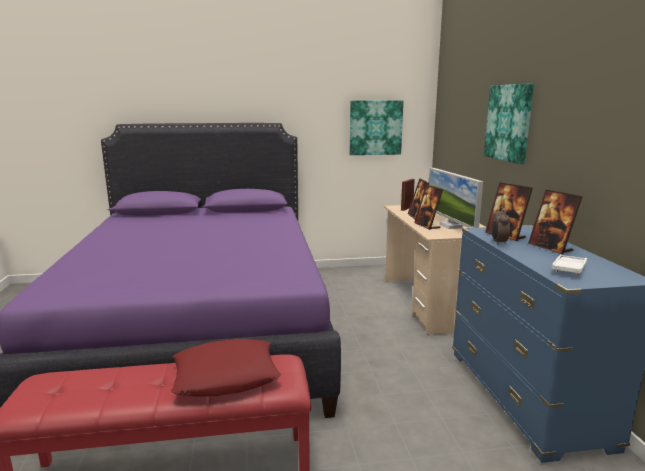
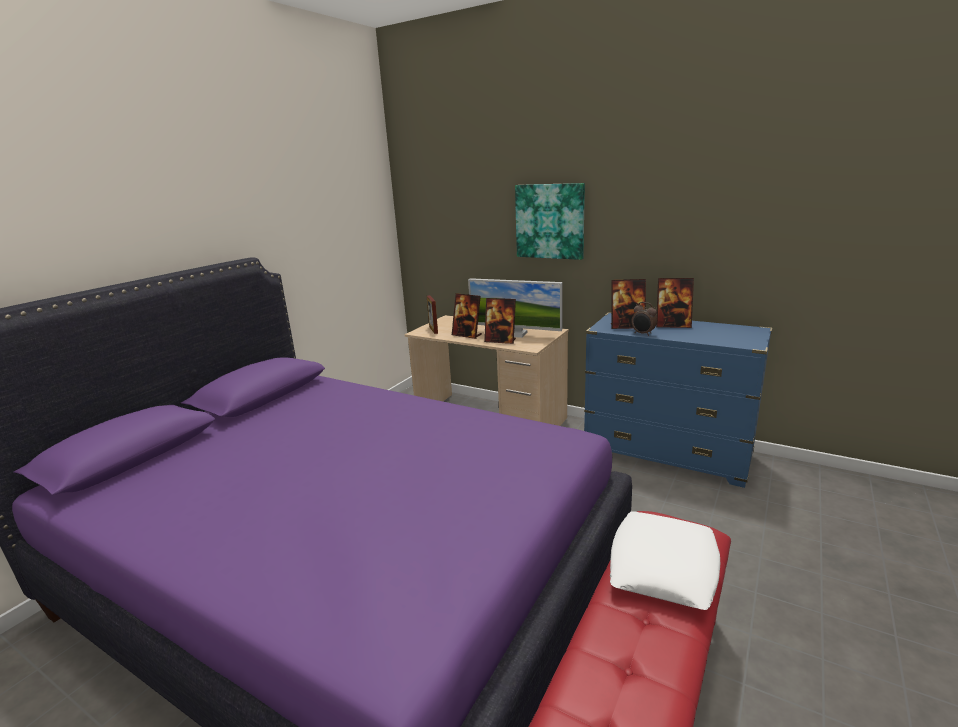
camera: 50 degrees left, 5 degrees up
red pillow [171,339,281,397] -> white pillow [610,512,720,610]
picture [350,100,403,155] -> none
white tray [552,254,587,275] -> none

